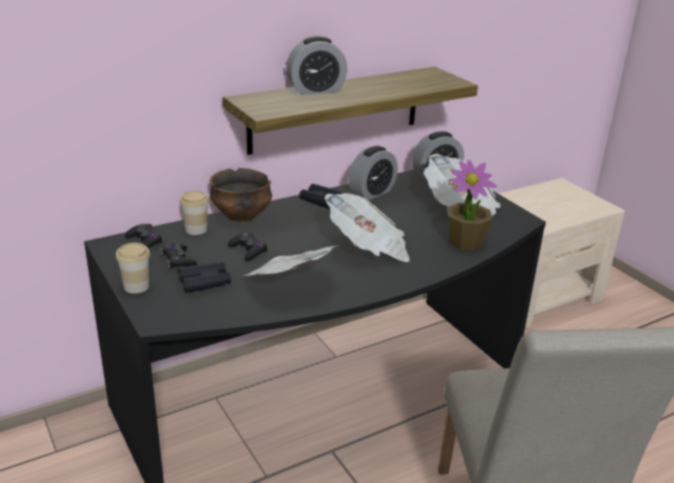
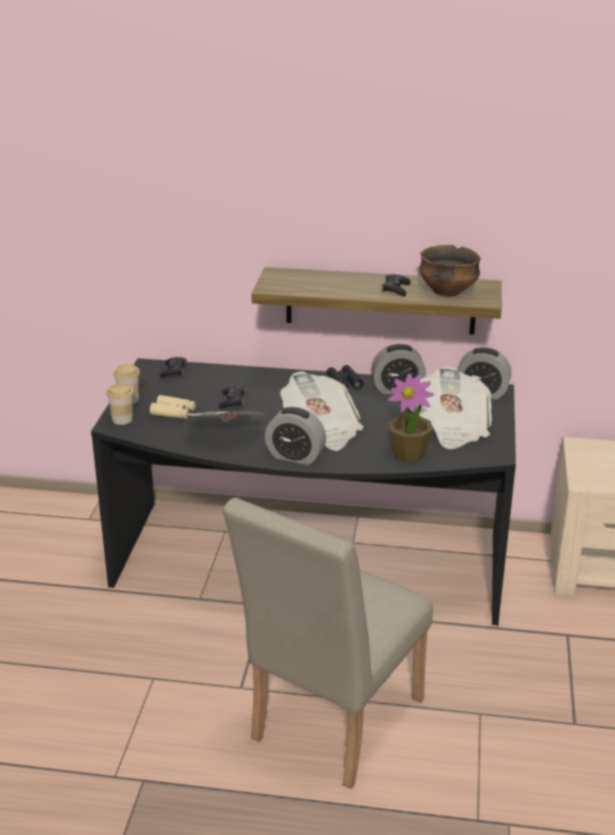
camera: 40 degrees right, 0 degrees up
black game controller [159,243,197,269] -> black game controller moved to [382,274,410,296]
black binoculars [178,262,231,293] -> beige binoculars [150,395,195,419]
cup [179,190,209,235] -> cup moved to [106,383,134,425]
bowl [210,168,272,222] -> bowl moved to [419,245,480,297]
alarm clock [286,36,347,95] -> alarm clock moved to [265,407,326,465]

